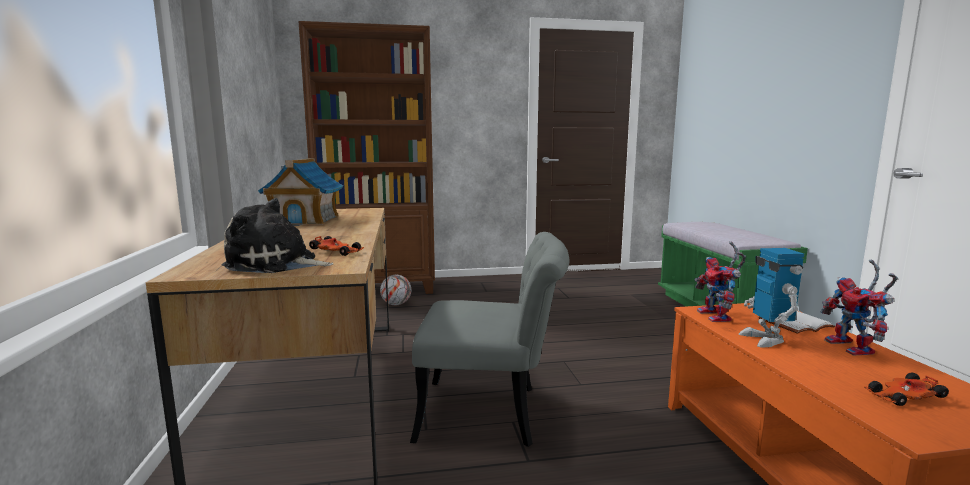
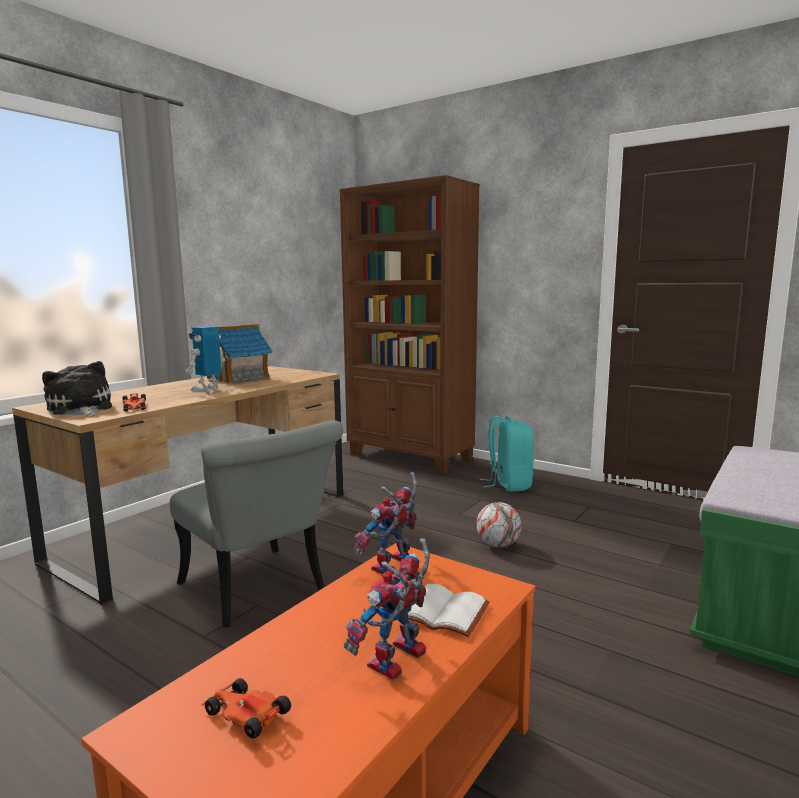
camera: 45 degrees right, 0 degrees up
football [380,275,411,305] -> football moved to [476,502,522,548]
toy robot [739,248,804,347] -> toy robot moved to [186,326,225,392]
none -> turquoise backpack [479,416,535,492]

